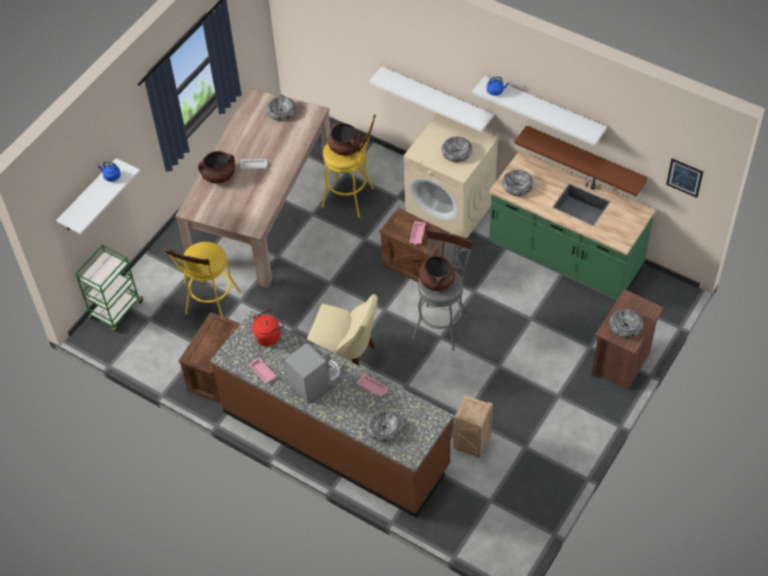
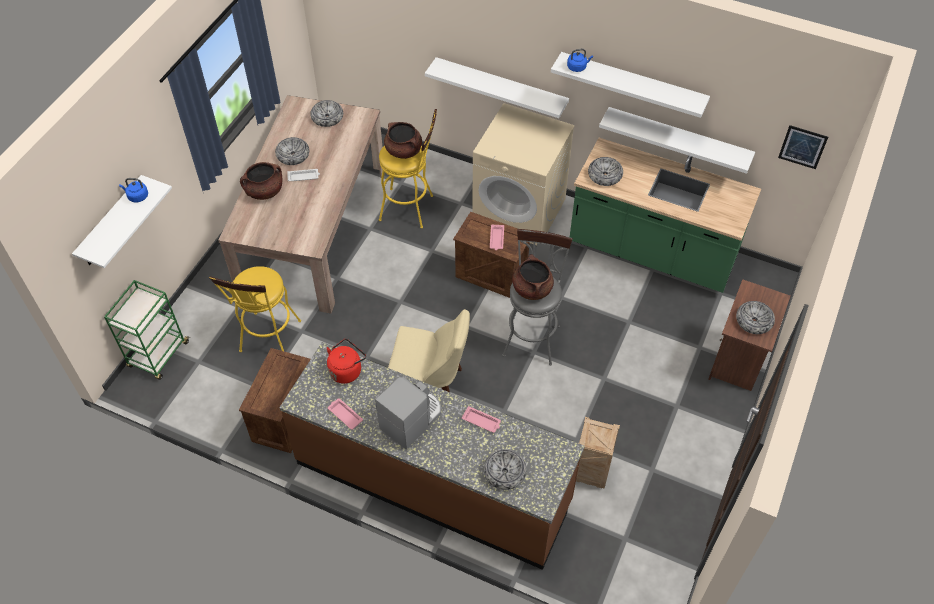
camera: 10 degrees left, 0 degrees up
bowl [442,137,472,162] -> bowl moved to [275,137,309,165]
brown shelf [514,125,648,196] -> white shelf [599,107,755,174]

